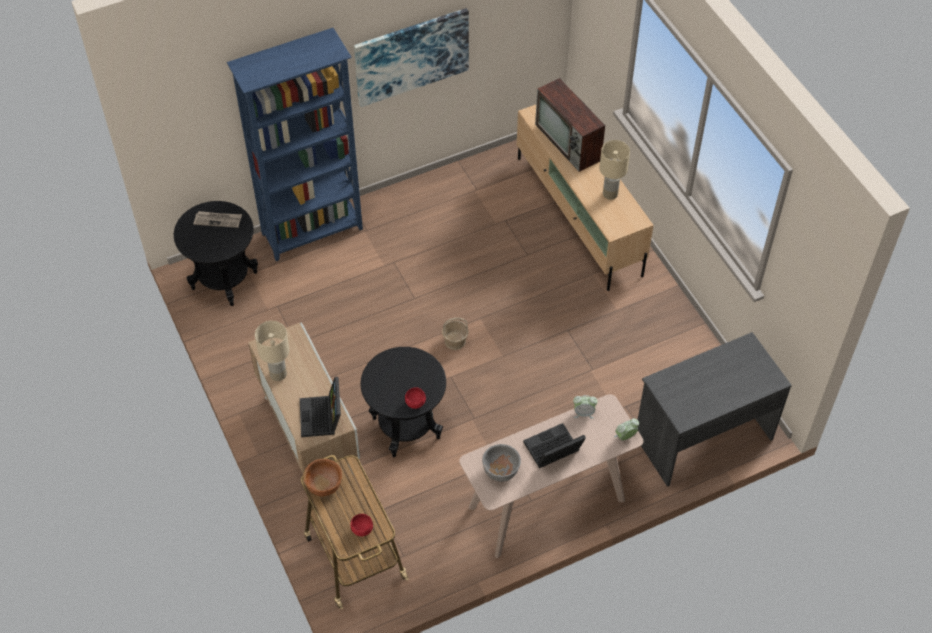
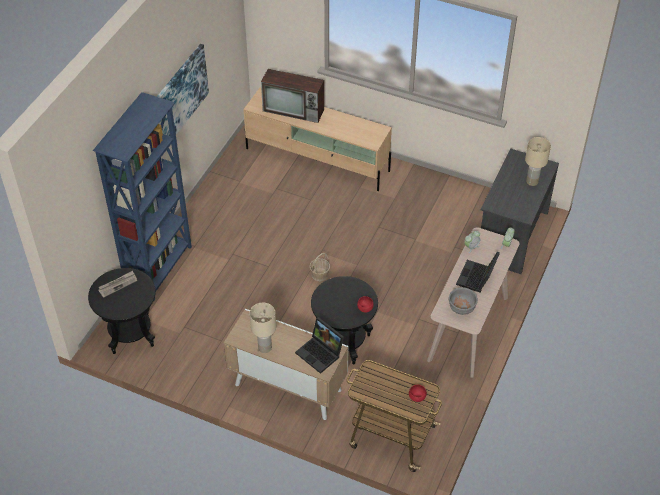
camera: 40 degrees left, 5 degrees down
brown bowl [303,459,342,497] -> none
beige table lamp [599,140,630,200] -> beige table lamp moved to [525,137,551,186]

